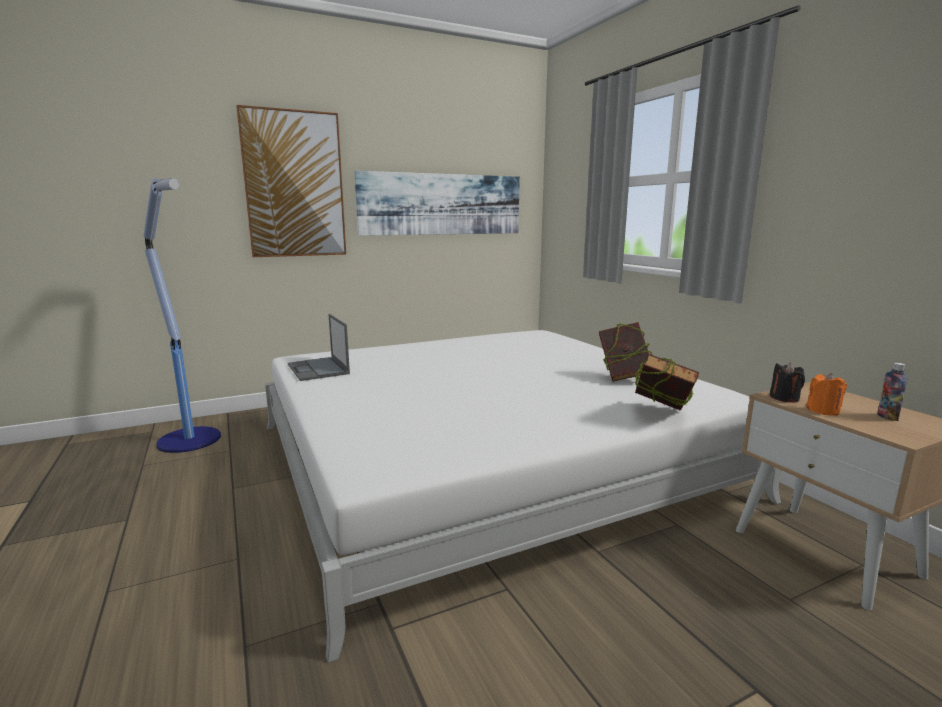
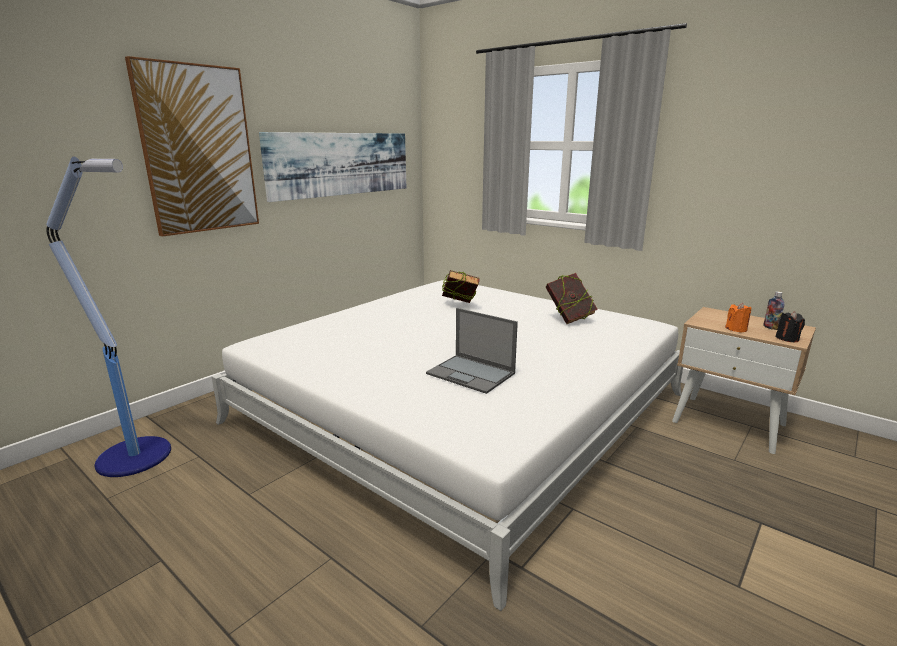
camera: 25 degrees left, 5 degrees up
laptop [288,314,350,381] -> laptop moved to [426,308,518,394]
book [635,354,699,411] -> book moved to [442,270,480,303]
black candle [770,362,805,403] -> black candle moved to [776,311,805,342]

